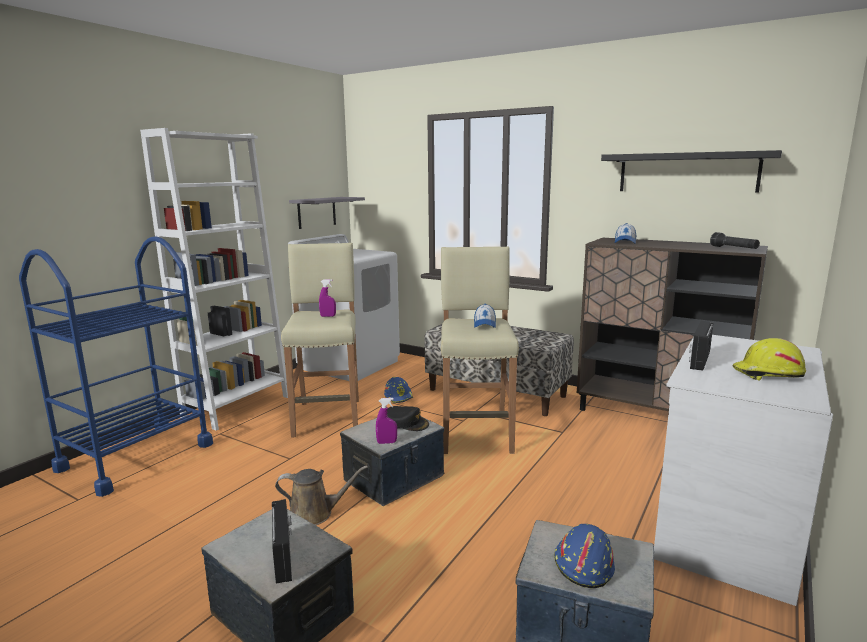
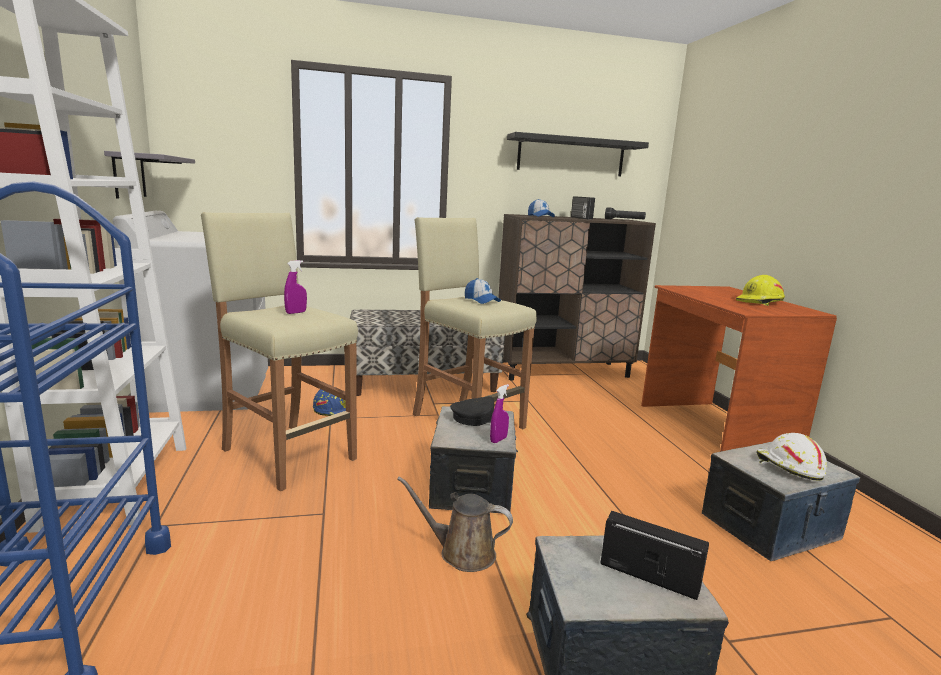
camera: 45 degrees left, 0 degrees up
brown watering can [275,466,368,525] -> brown watering can turned 120 degrees counterclockwise [397,477,513,572]
blue hard hat [554,524,615,588] -> white hard hat [756,433,827,480]
white desk [654,335,833,606] -> brown desk [641,285,837,452]
radio [689,321,713,371] -> radio moved to [571,196,595,220]

